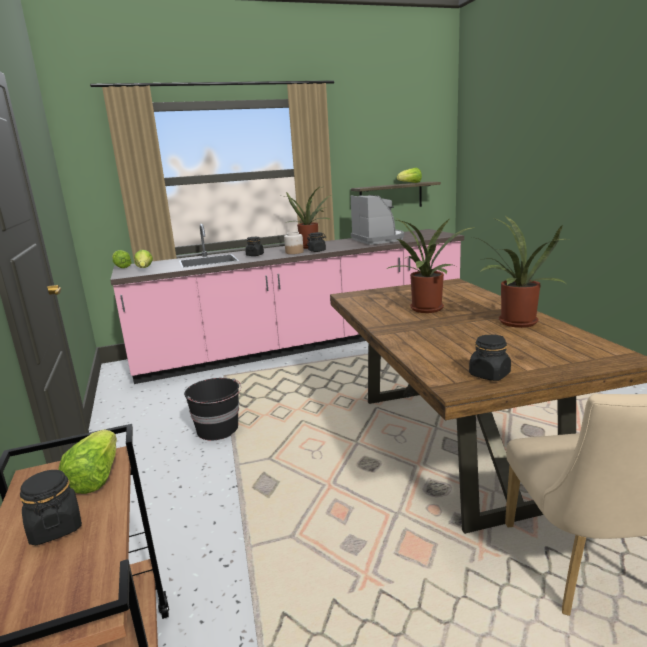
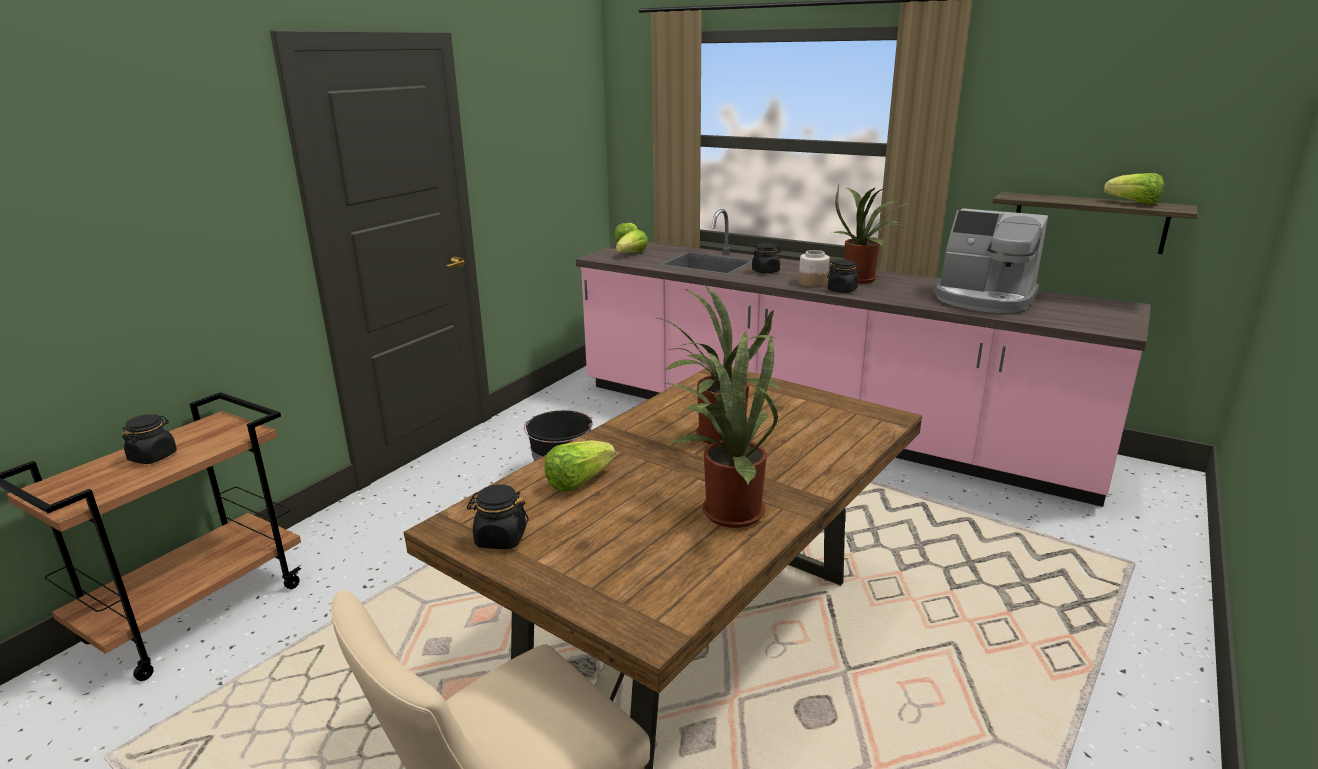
camera: 50 degrees right, 5 degrees up
lettuce [58,430,117,494] -> lettuce moved to [544,440,616,492]
coffee machine [351,195,404,245] -> coffee machine turned 90 degrees clockwise [934,208,1048,313]

